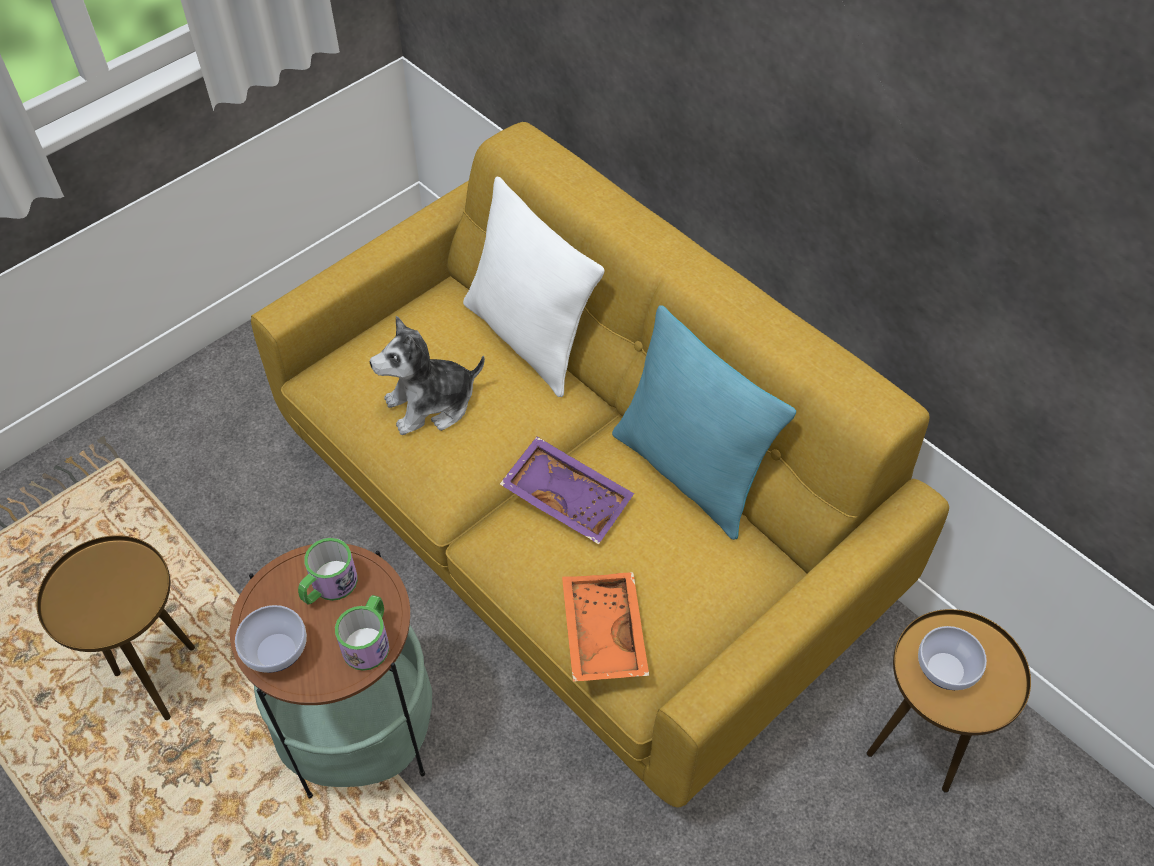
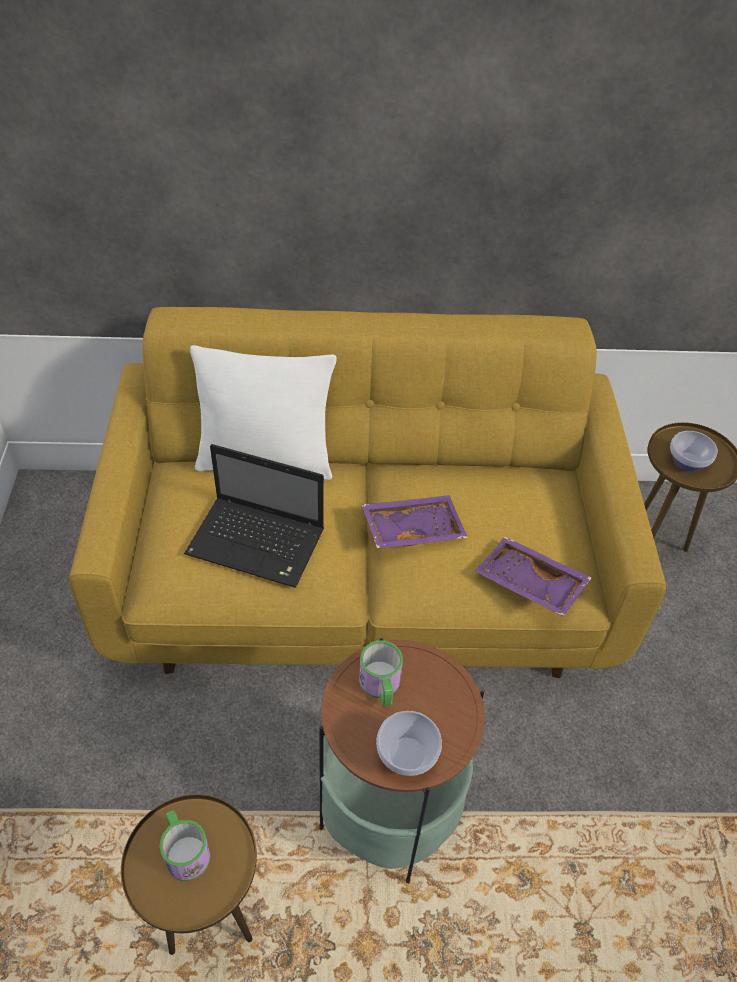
camera: 50 degrees left, 5 degrees down
mug [335,595,389,671] -> mug moved to [160,810,210,881]
plush toy [370,316,485,435] -> laptop [184,444,324,588]
orange tray [562,572,649,682] -> purple tray [475,537,592,616]
turquoise pillow [612,305,796,540] -> none

